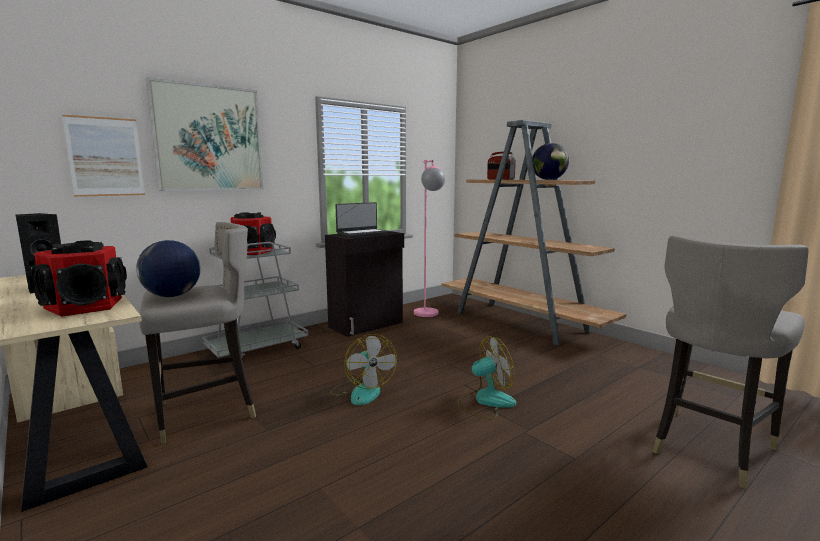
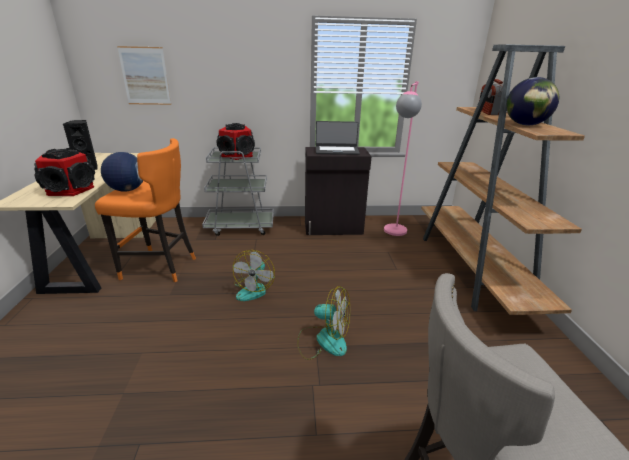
camera: 35 degrees right, 15 degrees up
grey stool [139,222,256,444] -> orange stool [95,138,196,282]
picture [146,78,264,191] -> none

